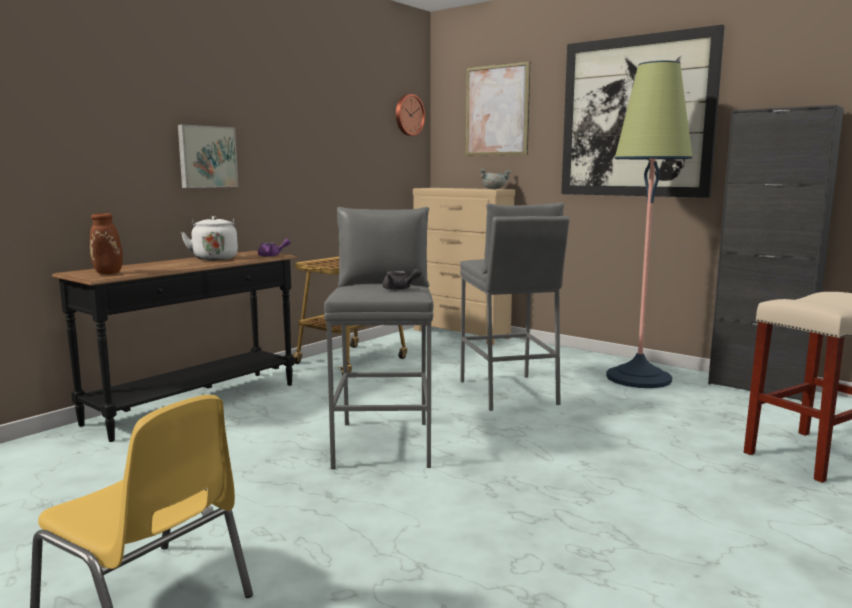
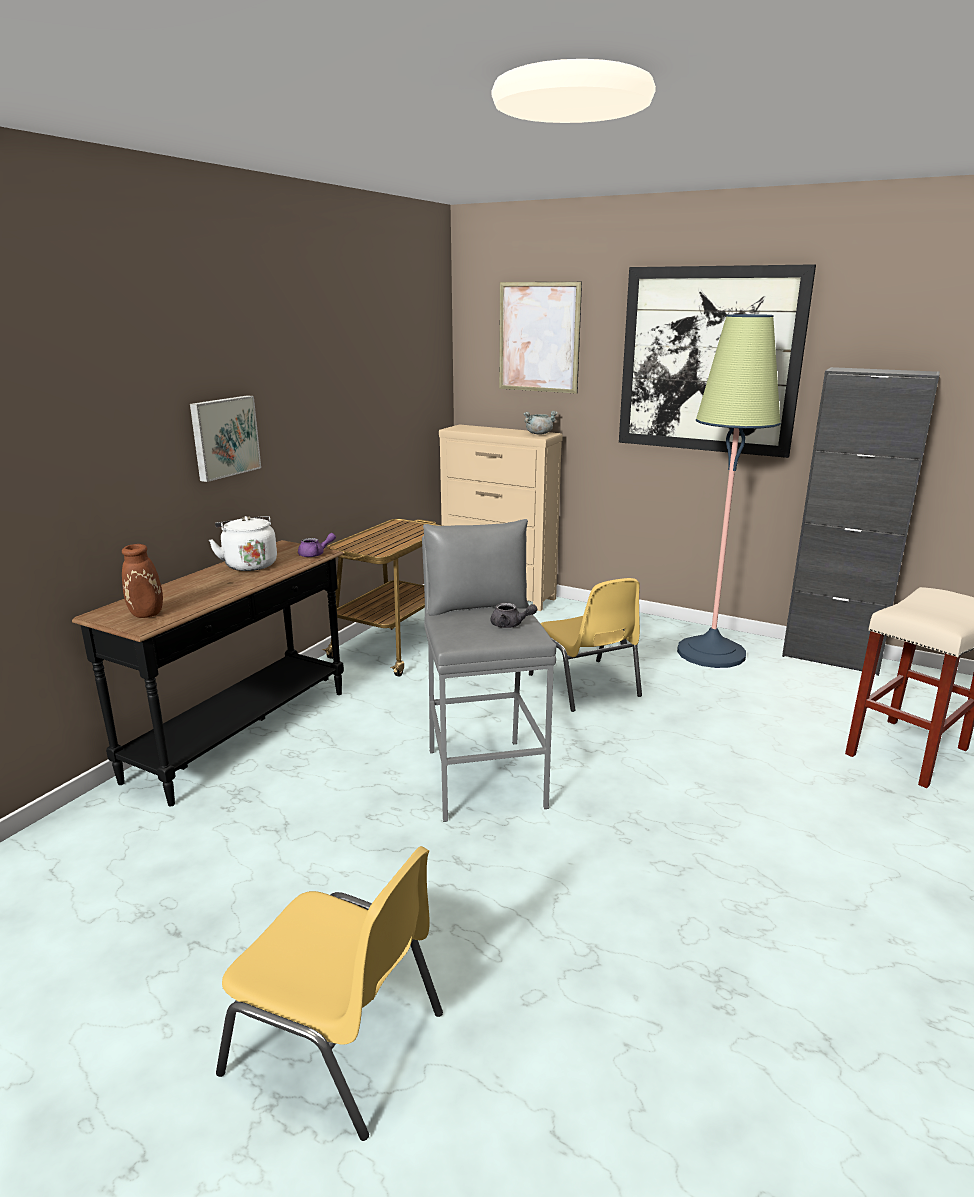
camera: 10 degrees left, 10 degrees up
wall clock [396,94,425,136] -> none
grey stool [460,203,569,411] -> yellow chair [529,578,642,712]

